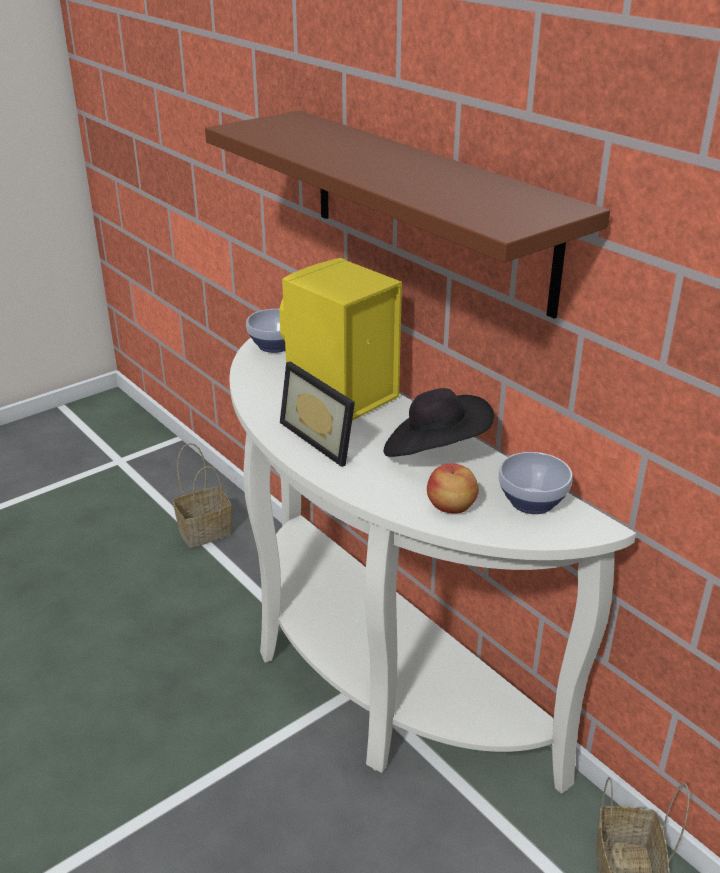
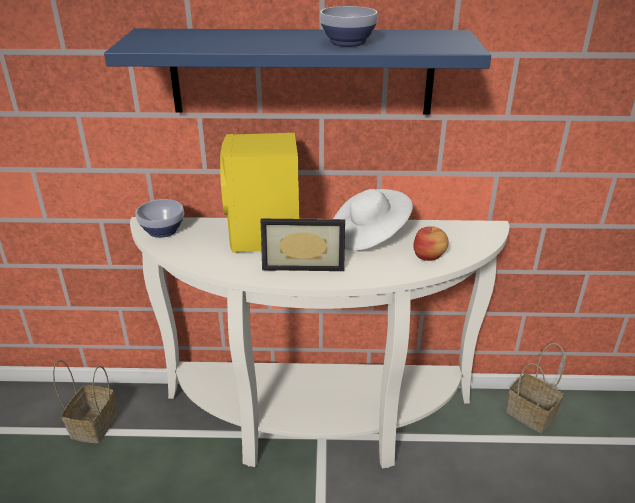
camera: 50 degrees left, 0 degrees up
brown shelf [205,110,610,319] -> blue shelf [104,29,491,114]
black hat [384,388,494,457] -> white hat [333,189,413,251]
bowl [498,452,572,514] -> bowl moved to [320,6,378,47]

